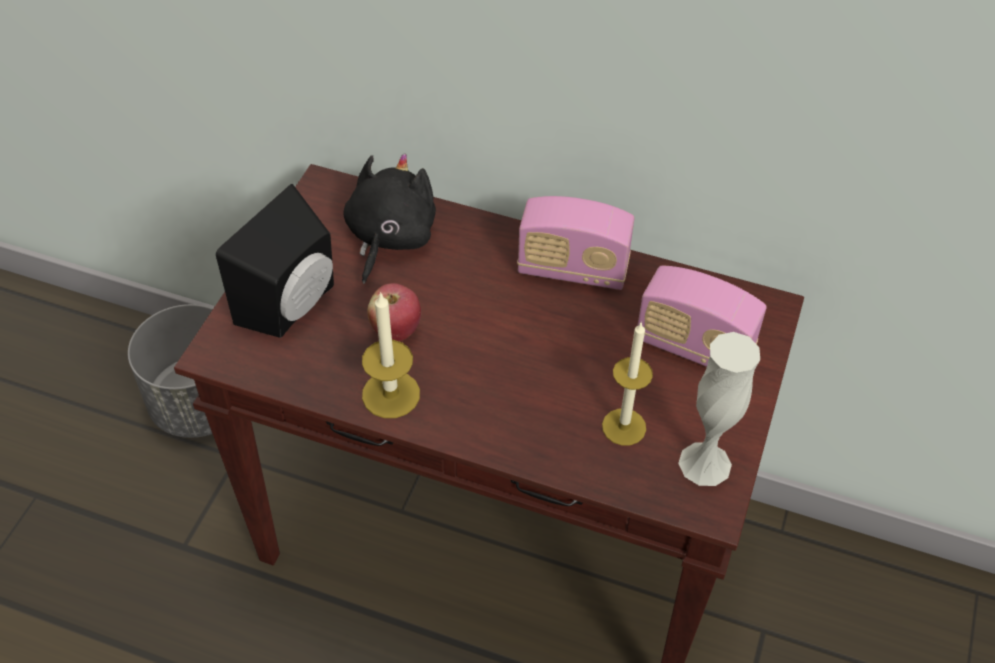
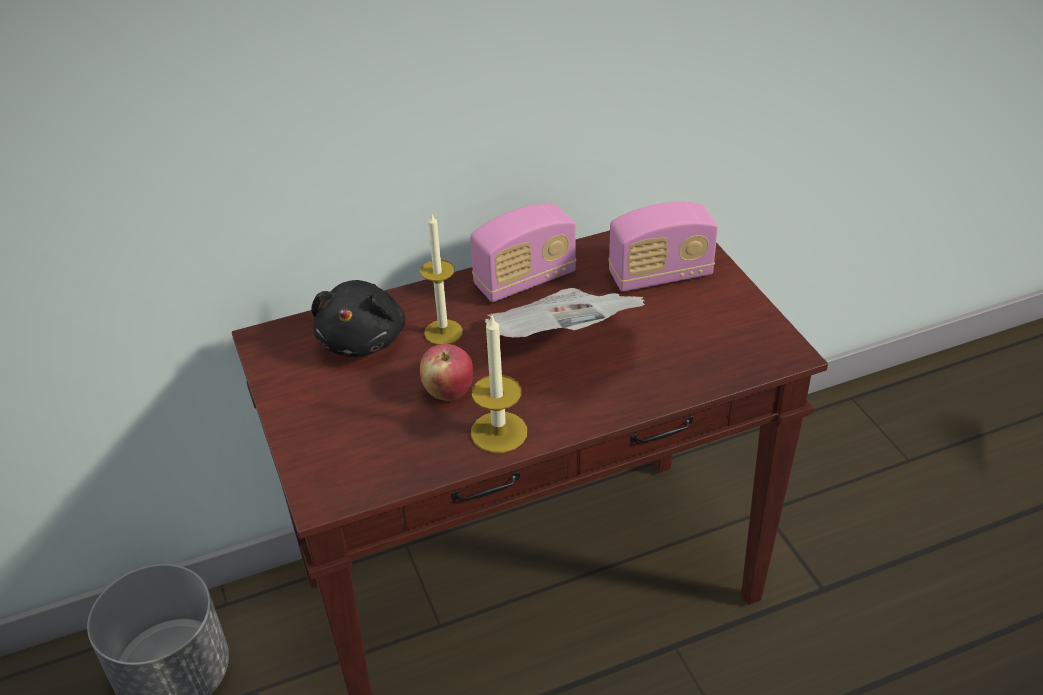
camera: 40 degrees left, 10 degrees down
black speaker [216,184,334,338] -> none
black plush toy [344,153,436,284] -> black plush toy turned 150 degrees counterclockwise [311,280,406,357]
candle [602,321,653,445] -> candle moved to [420,212,463,345]
white vase [678,332,760,486] -> none
none -> newspaper [485,288,645,337]

